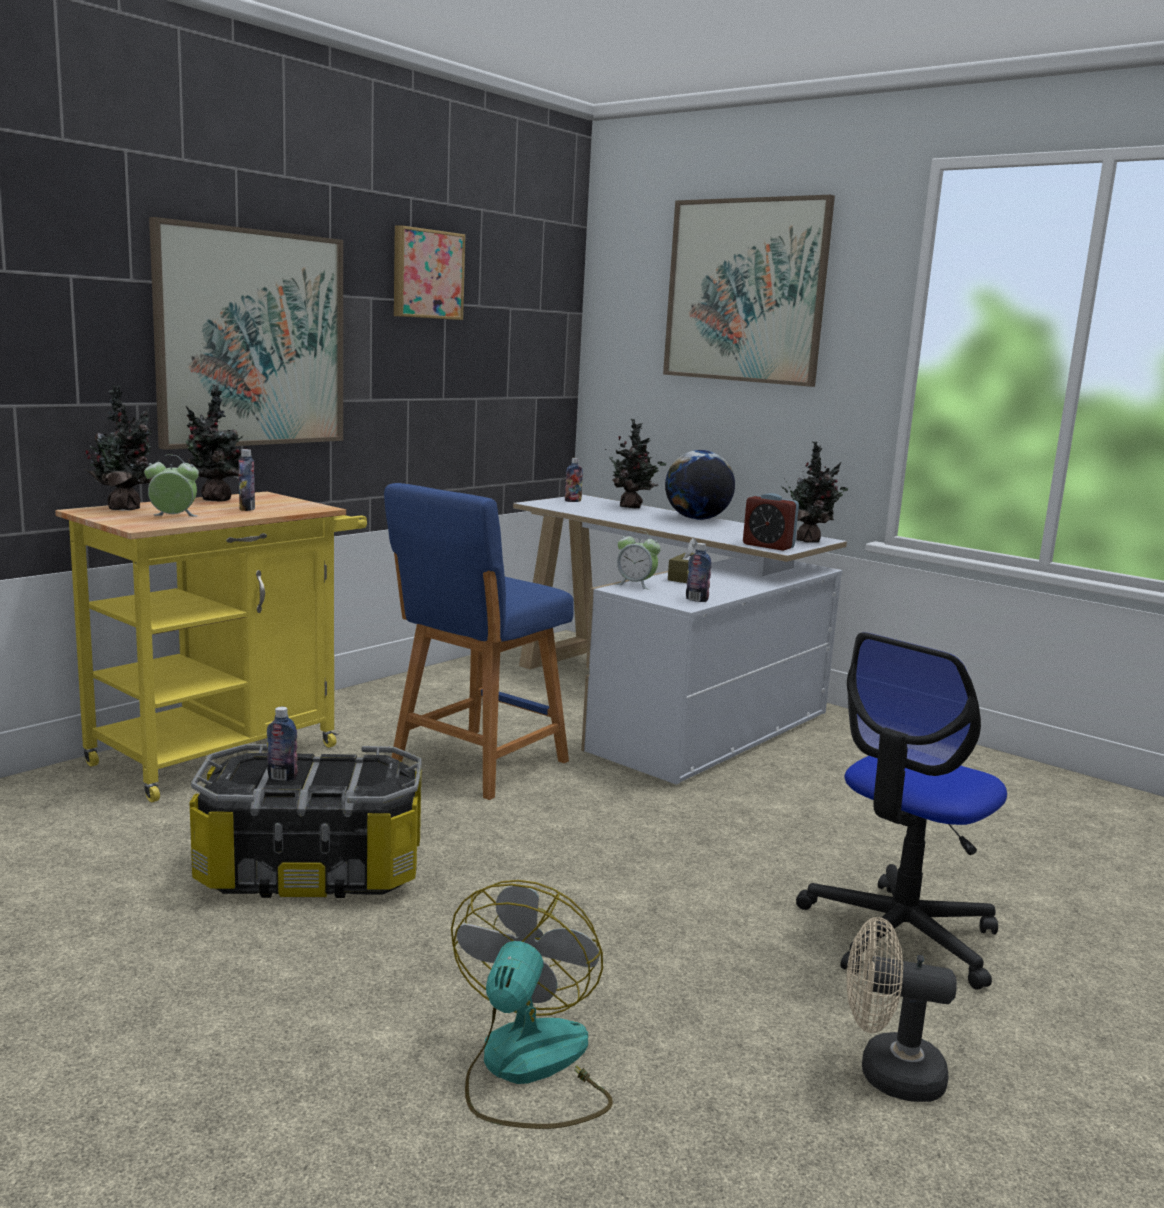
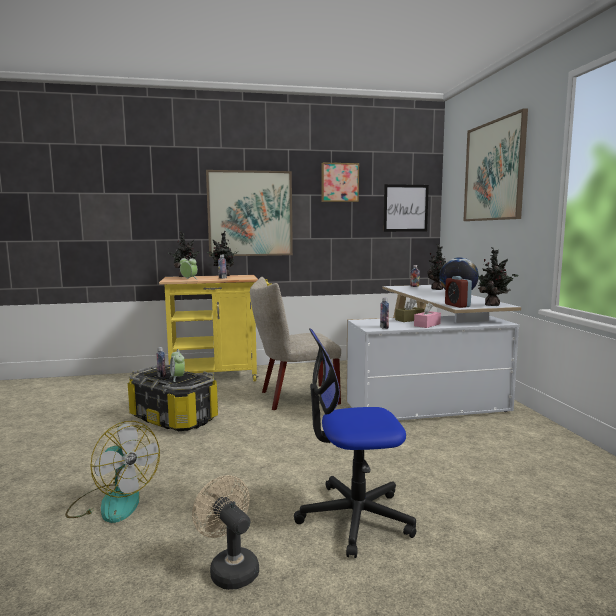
camera: 40 degrees right, 5 degrees down
blue stool [384,483,574,800] -> beige chair [250,277,341,410]
fan [451,880,613,1129] -> fan turned 75 degrees clockwise [65,421,160,523]
alarm clock [615,530,661,590] -> alarm clock moved to [170,349,185,382]
none -> picture [383,184,429,232]
none -> pink tissue box [414,302,441,328]

